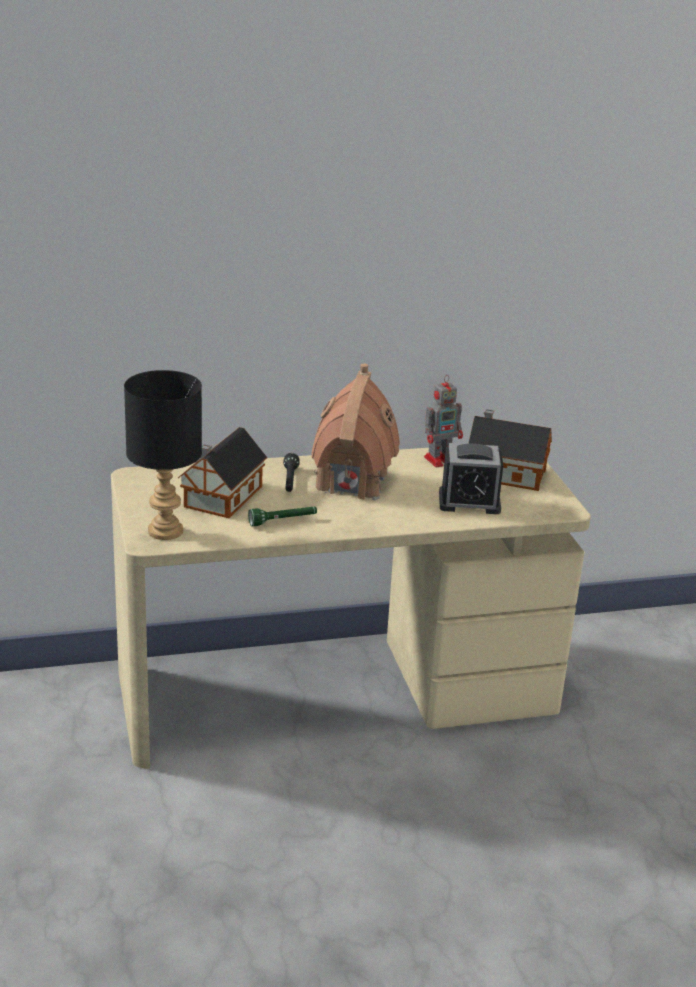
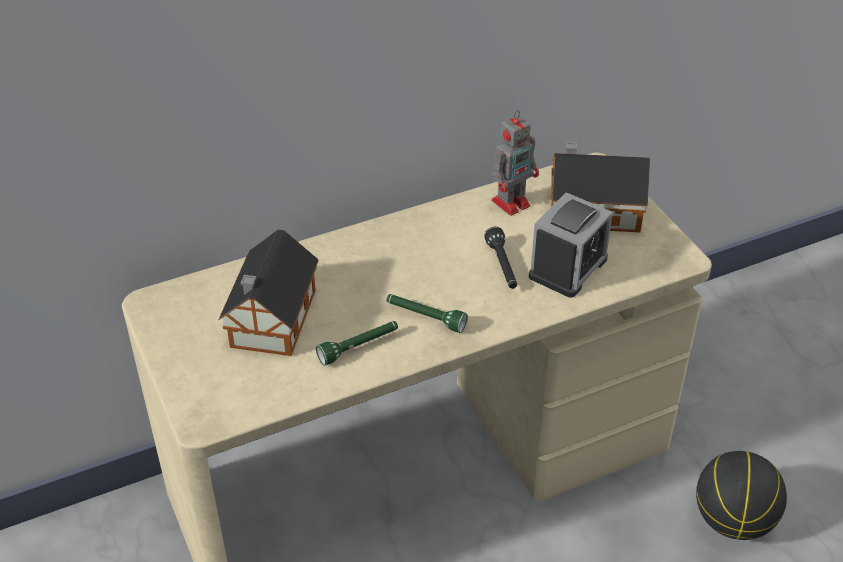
camera: 10 degrees left, 15 degrees up
black table lamp [124,370,202,540] -> none
black flashlight [283,453,300,492] -> black flashlight moved to [484,227,517,289]
toy house [312,363,400,500] -> none
alarm clock [439,443,503,514] -> alarm clock turned 45 degrees counterclockwise [529,192,613,298]
none -> green flashlight [387,294,468,333]
none -> basketball [696,451,787,540]

